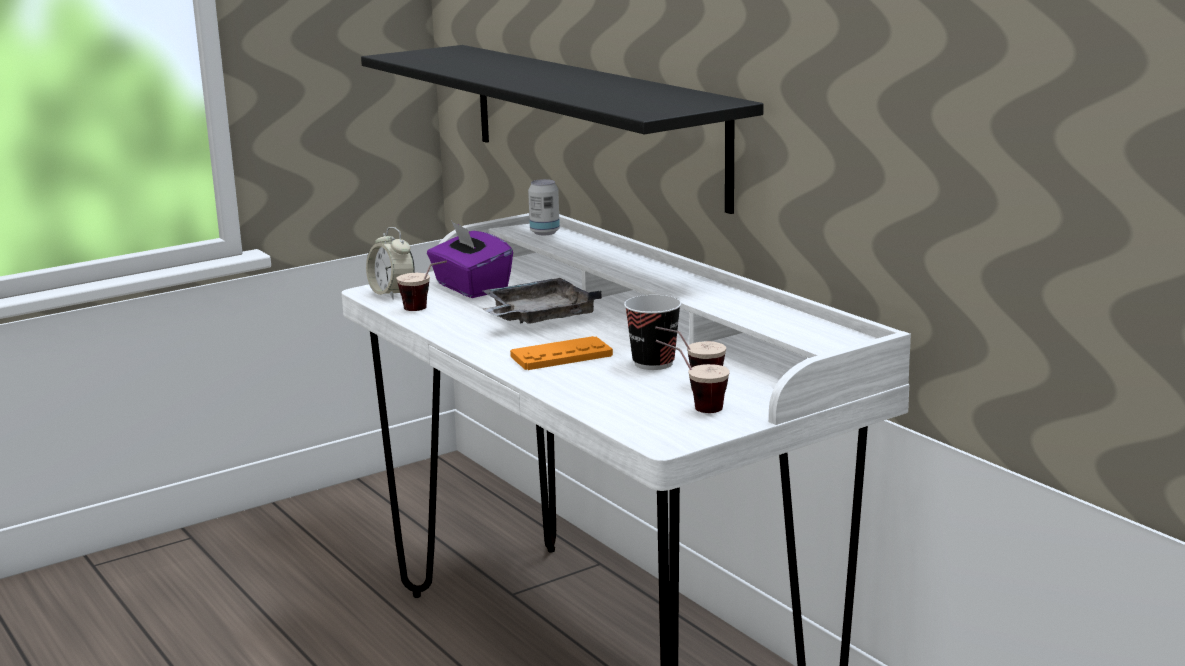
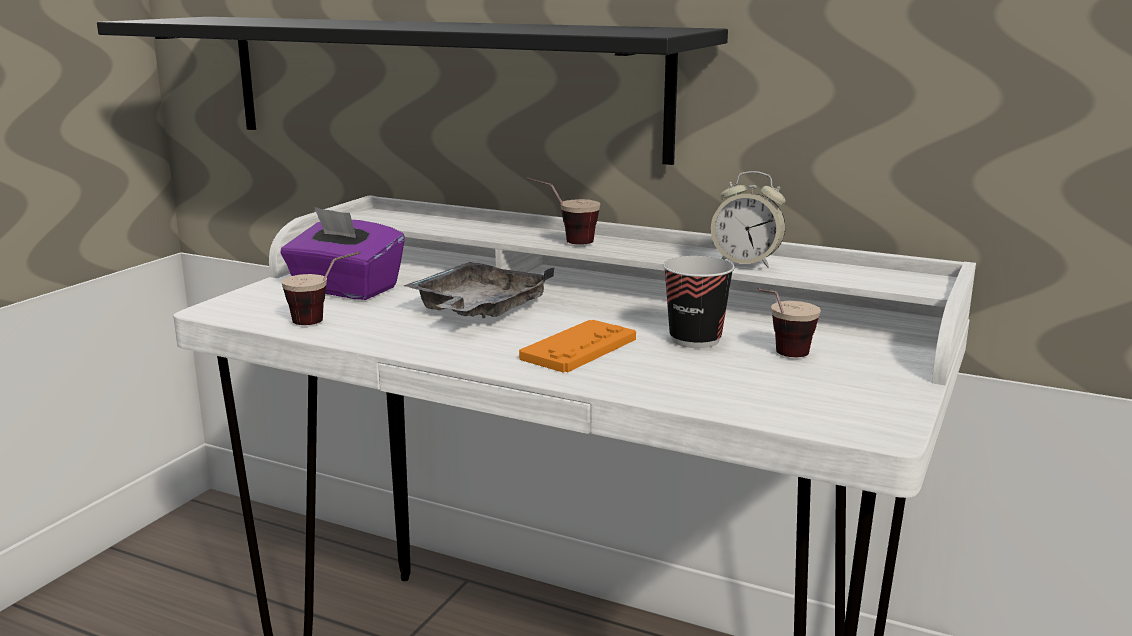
camera: 30 degrees left, 0 degrees up
alarm clock [366,227,415,299] -> alarm clock moved to [711,171,786,268]
can [528,179,560,235] -> none
cup [656,340,730,413] -> cup moved to [527,178,600,245]

